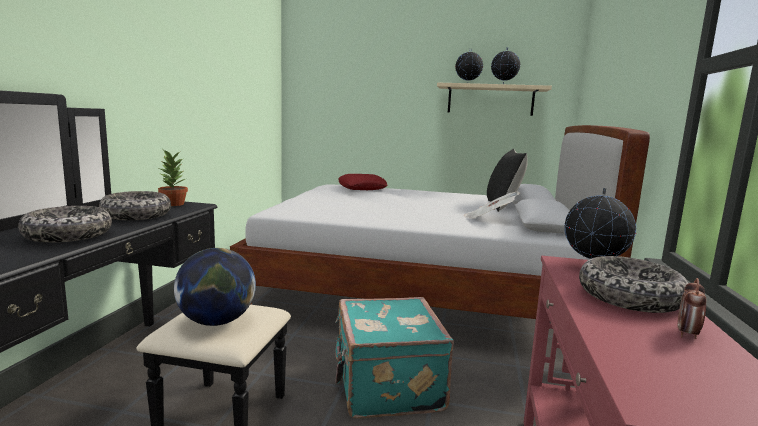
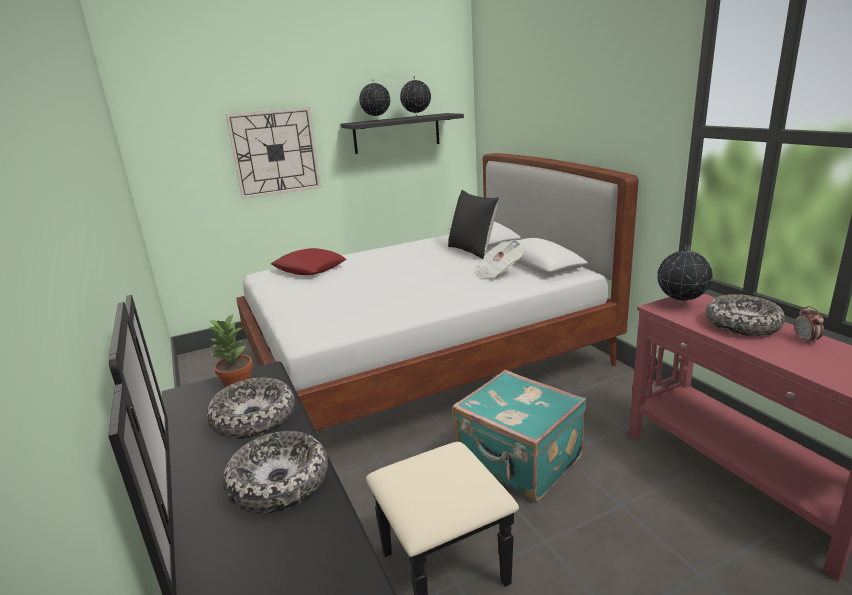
camera: 35 degrees left, 10 degrees up
globe [174,248,256,326] -> none
beige shelf [437,82,552,116] -> black shelf [341,113,464,154]
none -> wall clock [225,107,321,199]

